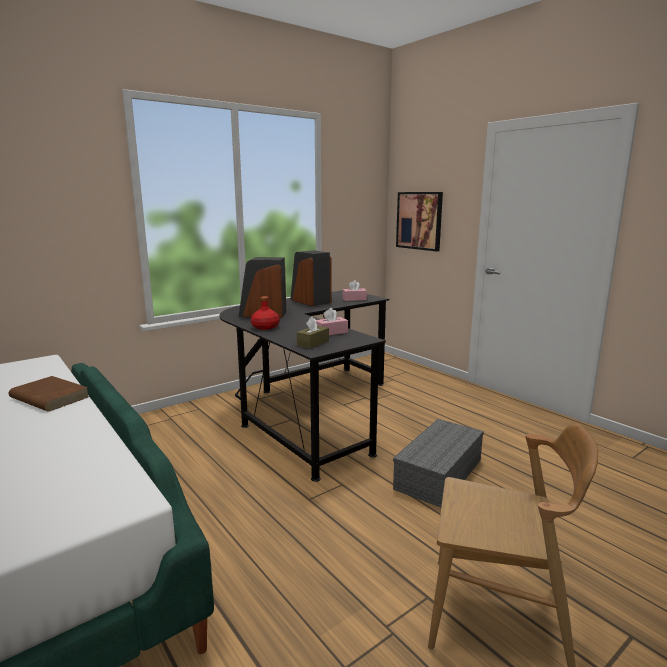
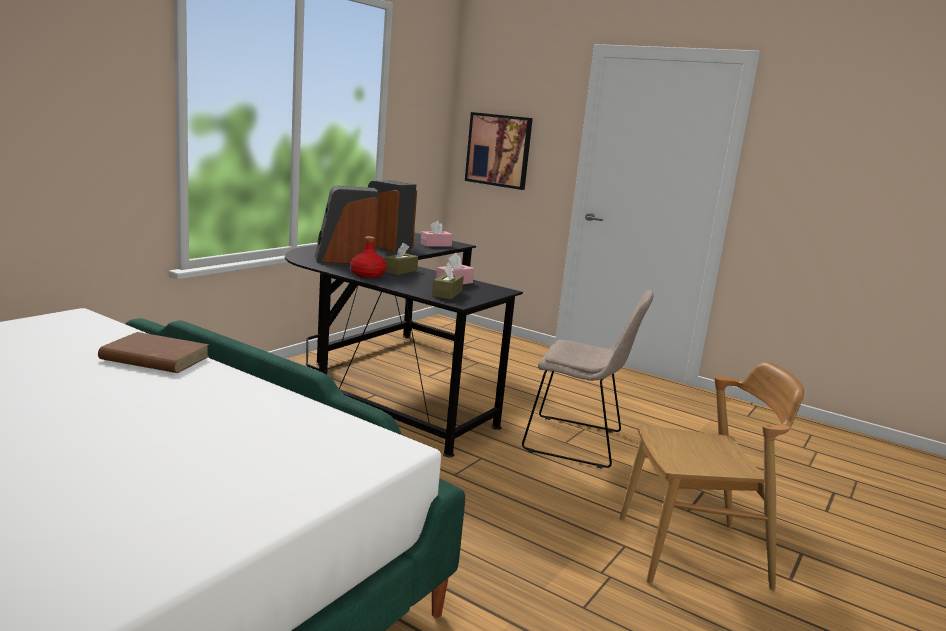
camera: 20 degrees left, 0 degrees up
grey storage box [393,419,484,507] -> beige chair [522,290,653,469]
none -> brown tissue box [384,243,418,275]

